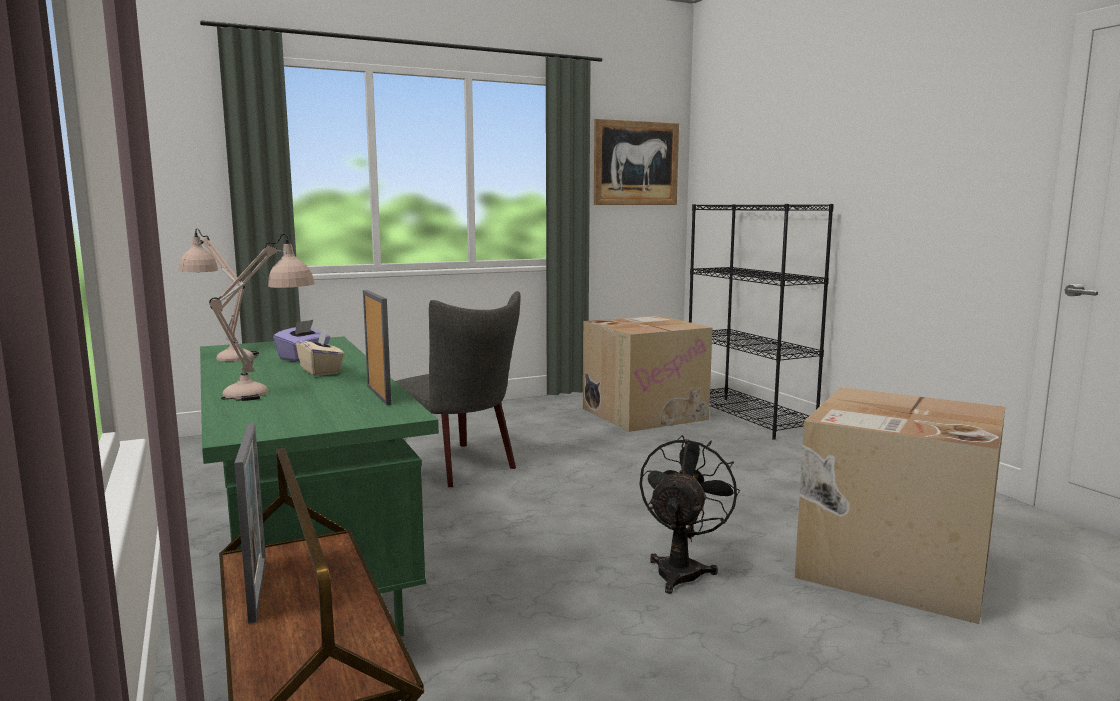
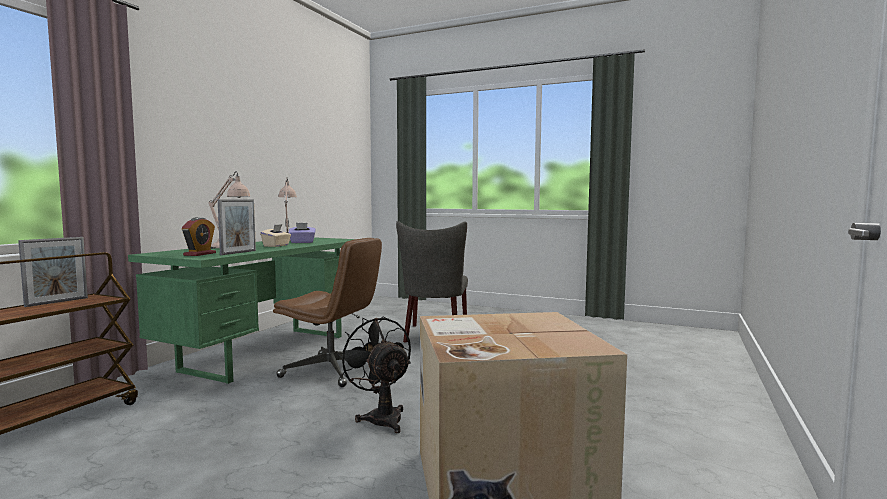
camera: 50 degrees right, 5 degrees down
cardboard box [583,315,713,432] -> none
picture [594,119,679,205] -> none
black fan [639,435,740,594] -> black fan turned 105 degrees counterclockwise [337,316,411,433]
black bookcase [689,204,834,440] -> none
none -> alarm clock [182,217,216,256]
none -> brown office chair [273,238,382,387]

